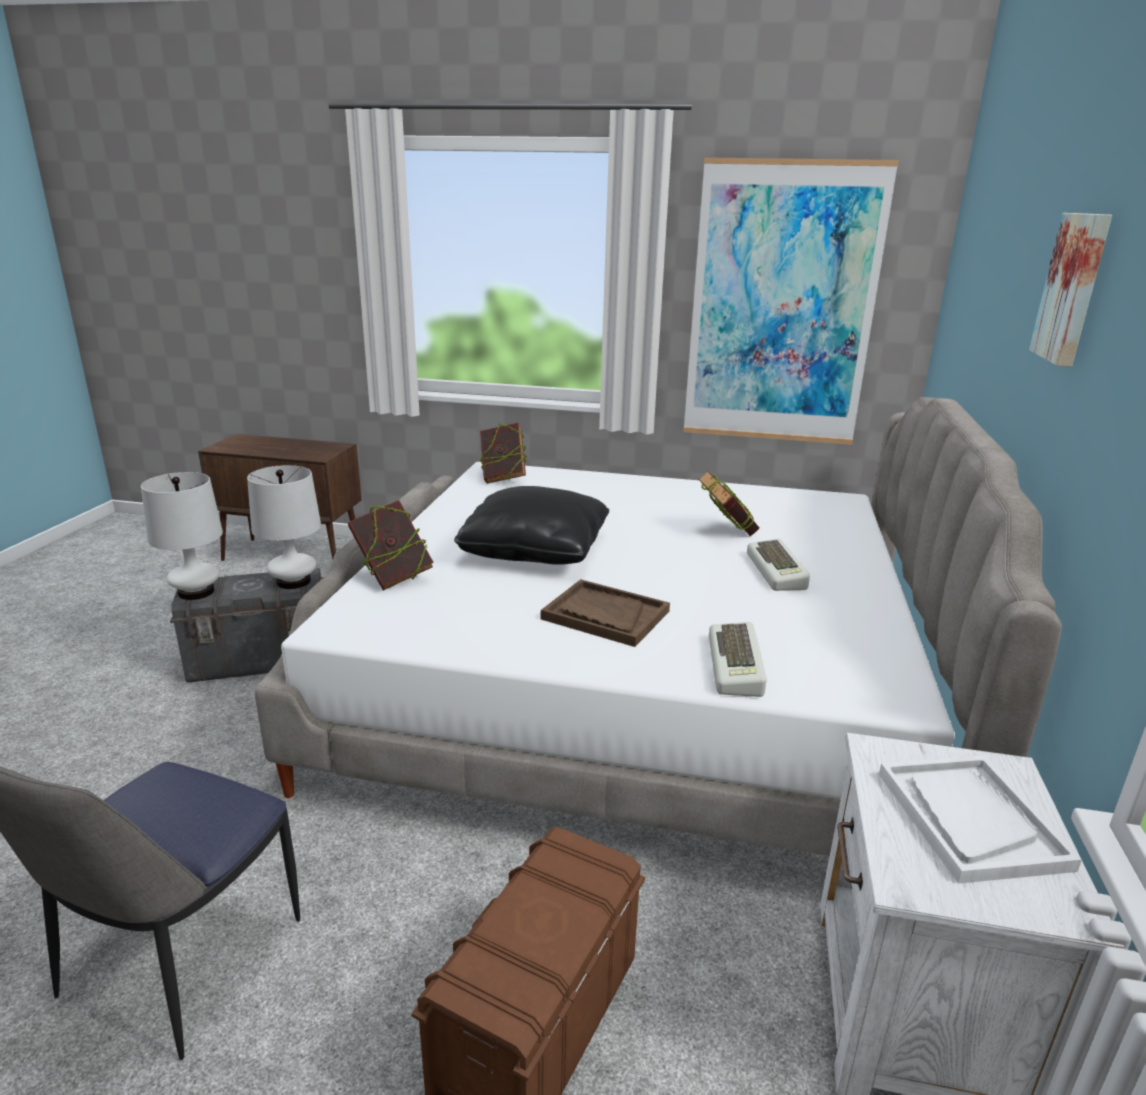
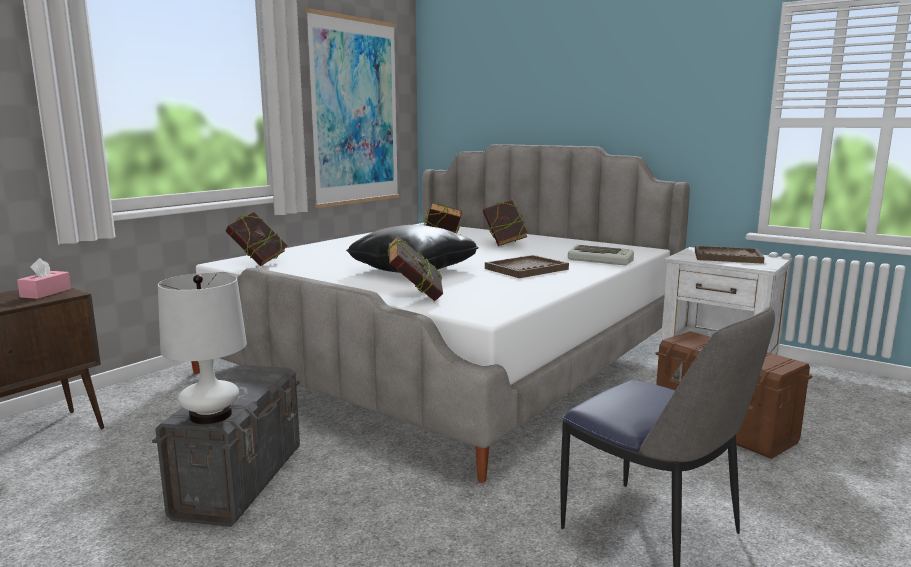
camera: 65 degrees left, 10 degrees down
white table lamp [247,465,321,589] -> none
keyboard [747,539,810,591] -> book [483,200,528,246]
white tray [879,756,1082,884] -> brown tray [695,246,765,264]
picture [1029,213,1112,367] -> none
none -> pink tissue box [17,258,71,299]

